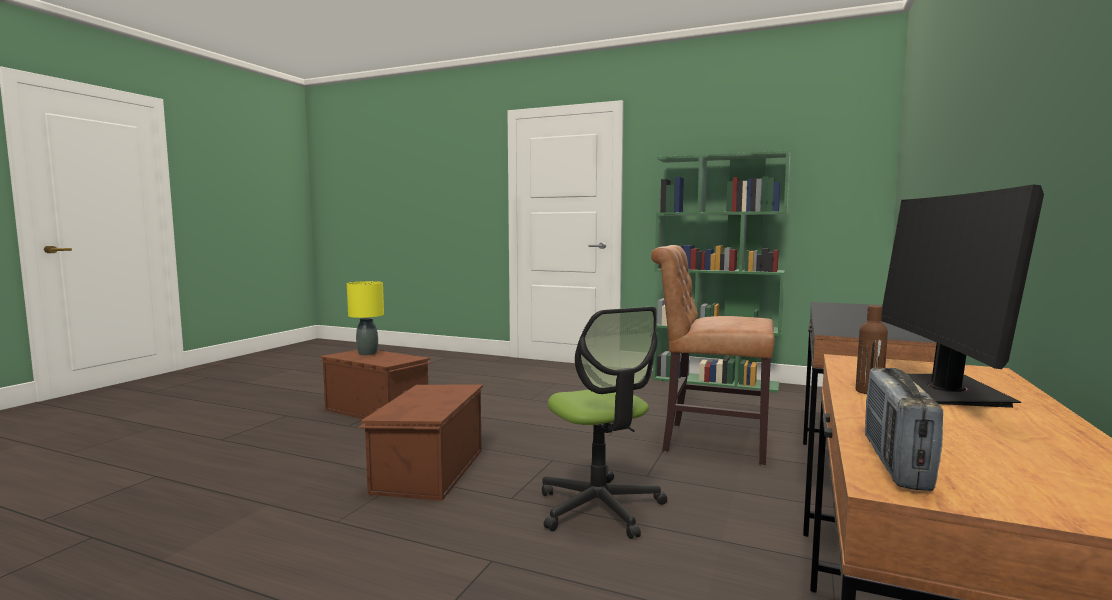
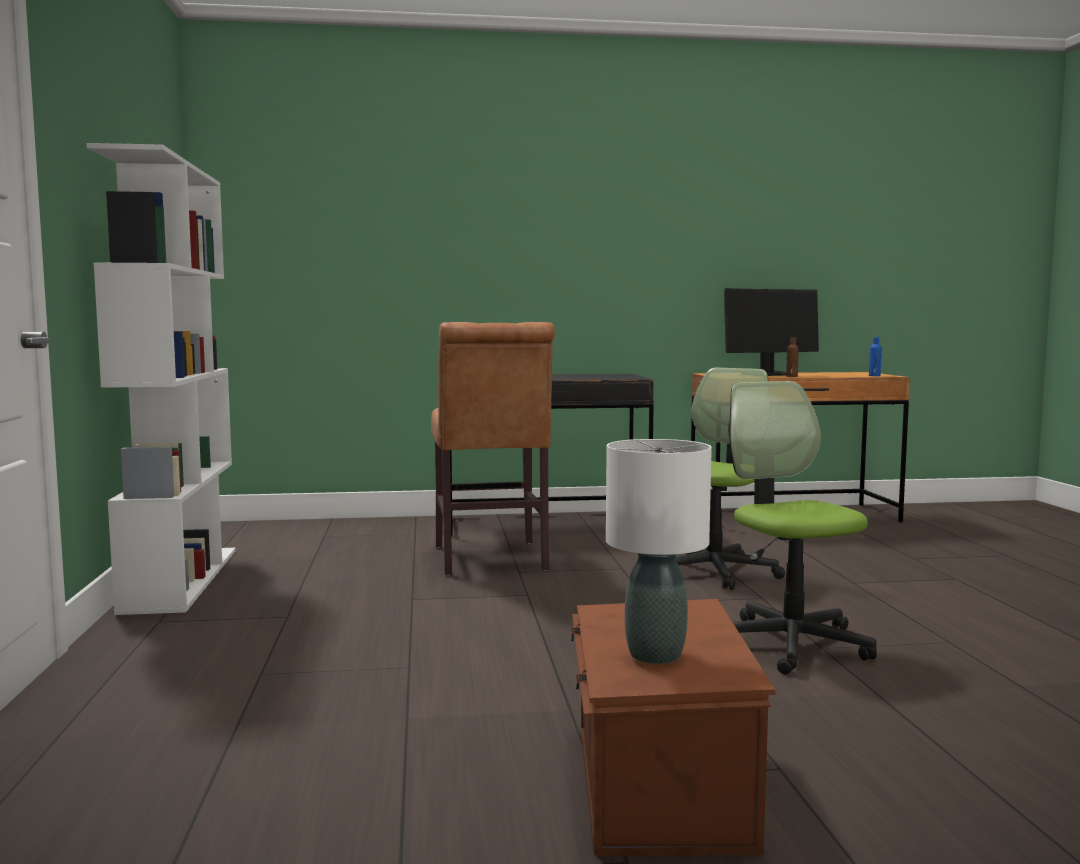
camera: 120 degrees left, 0 degrees up
yellow table lamp [347,281,384,355] -> white table lamp [606,439,712,664]
brown storage box [357,385,483,501] -> office chair [728,381,877,674]
green bookcase [652,150,791,393] -> white bookcase [87,143,236,615]
radio [865,368,943,491] -> blue bottle [869,337,882,376]

